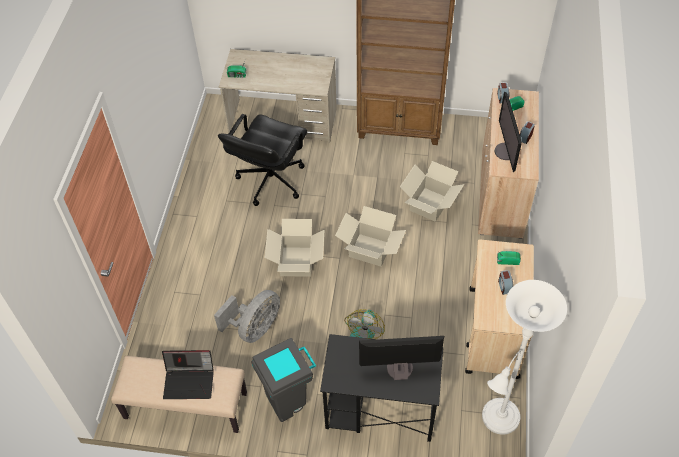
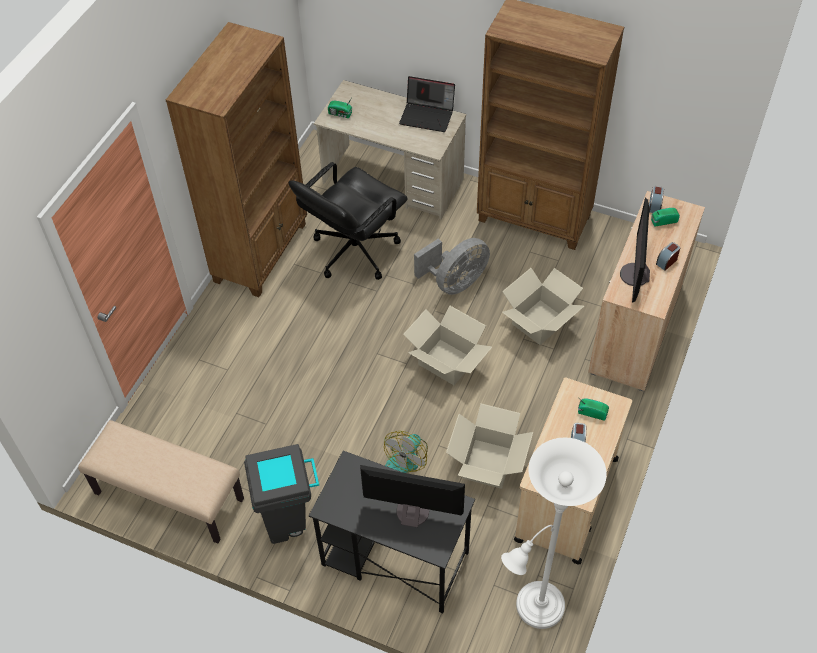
camera: 15 degrees right, 0 degrees up
laptop [162,350,214,399] -> laptop moved to [399,76,455,132]
grey fan [214,290,280,343] -> grey fan moved to [414,238,490,295]
cardboard box [265,219,324,277] -> cardboard box moved to [446,403,533,489]
none -> brown bookcase [166,22,307,297]

